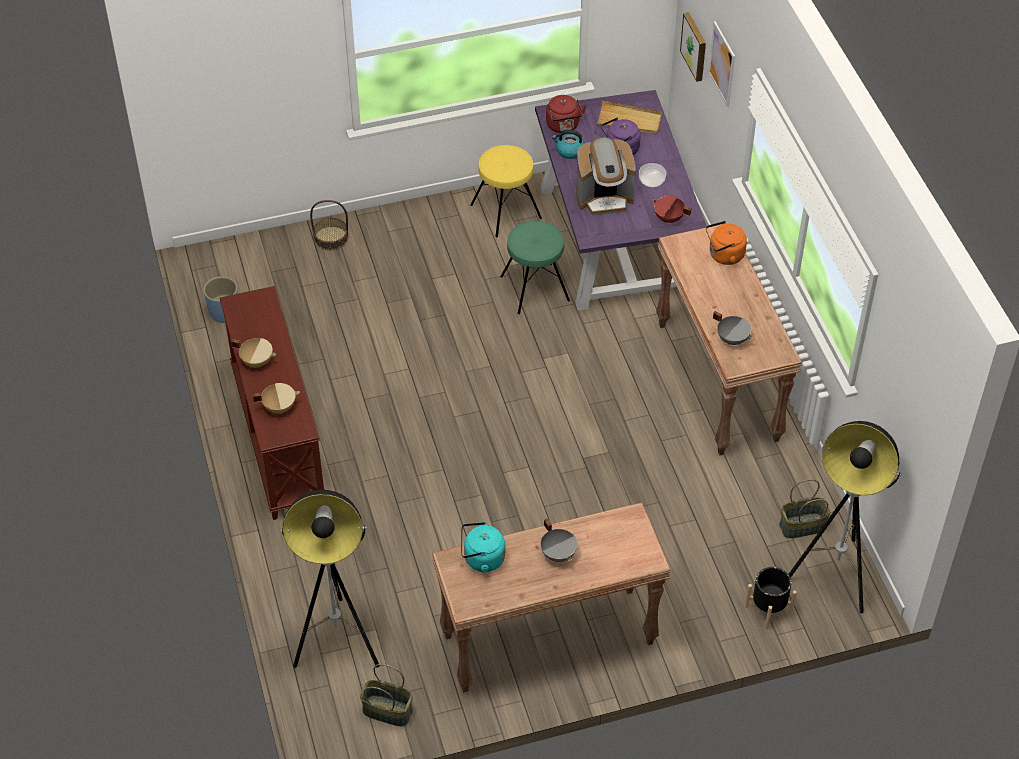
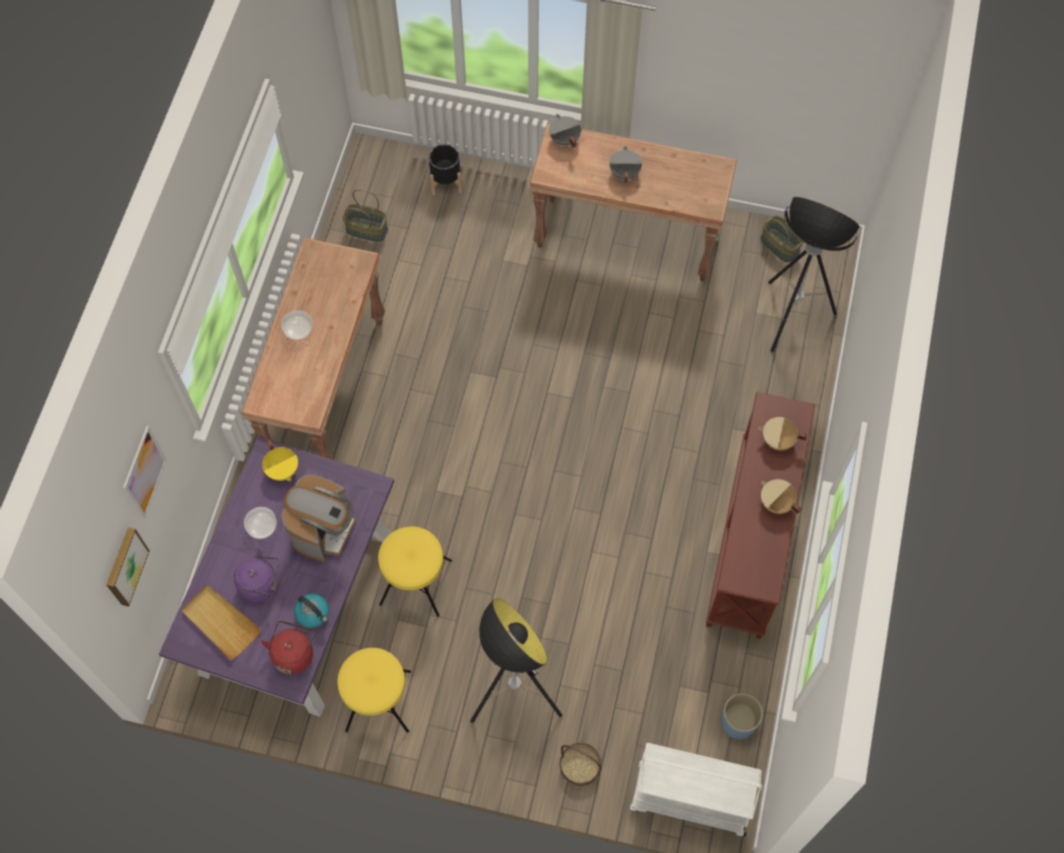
camera: 150 degrees left, 15 degrees up
turquoise kettle [461,522,505,573] -> none
green stool [500,221,570,314] -> yellow stool [378,526,452,617]
coffee machine [576,137,636,216] -> coffee machine turned 90 degrees clockwise [282,474,356,562]
red cooking pot [652,196,692,223] -> yellow cooking pot [262,439,298,481]
orange kettle [706,221,747,265] -> none
grey cooking pot [713,311,753,345] -> grey cooking pot moved to [549,114,581,148]
floor lamp [789,421,901,613] -> floor lamp moved to [470,598,562,723]
none -> bowl [281,310,312,340]
none -> white cart [630,743,762,837]

